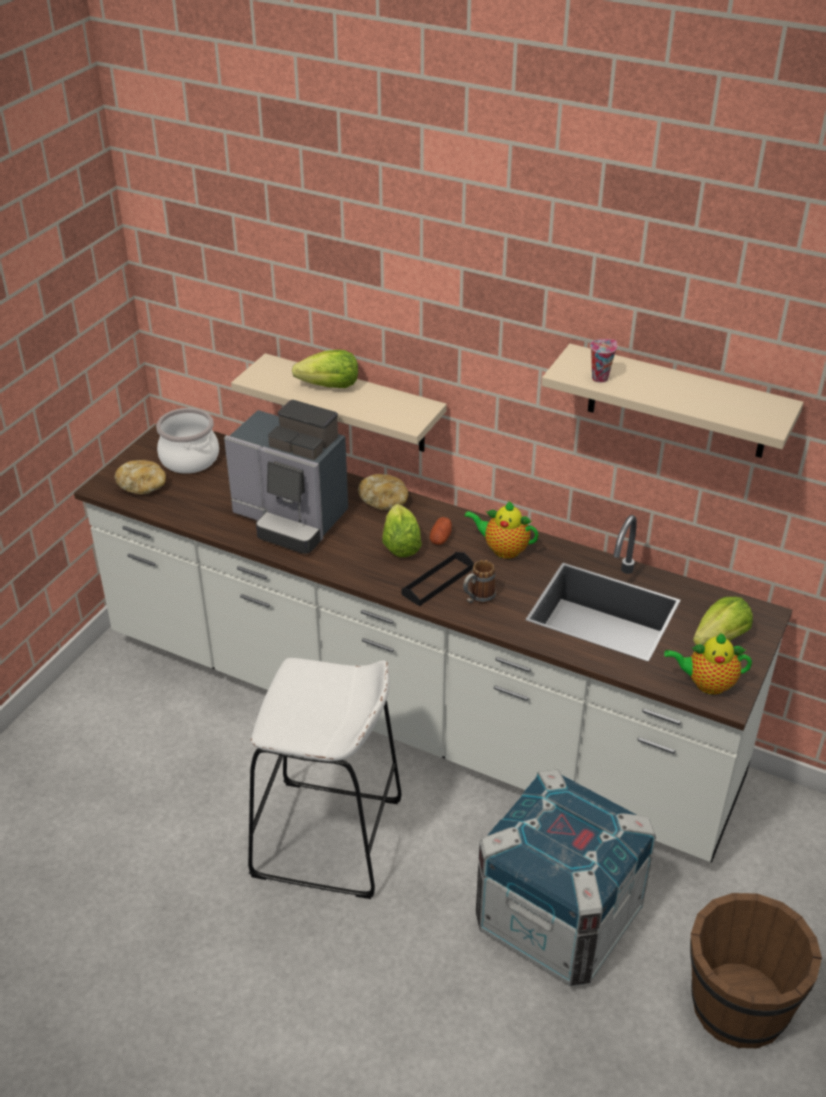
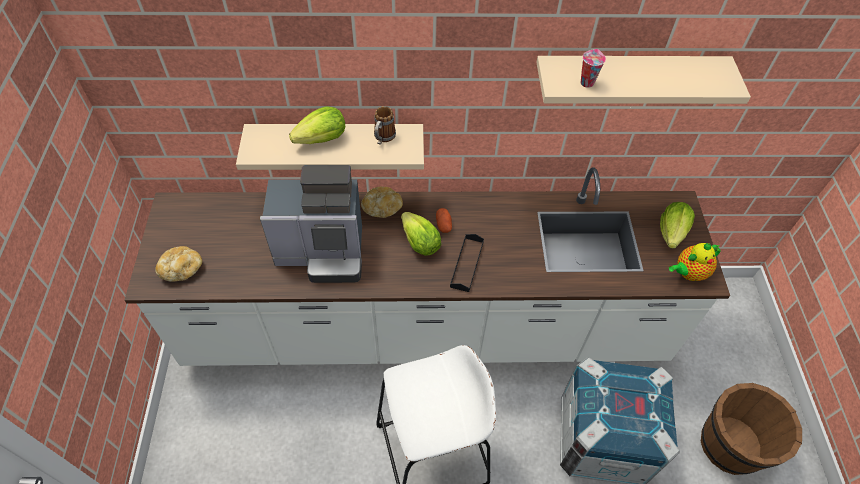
camera: 30 degrees left, 15 degrees up
cooking pot [156,408,219,474] -> none
mug [463,560,496,604] -> mug moved to [374,106,396,145]
teapot [464,500,539,559] -> none

